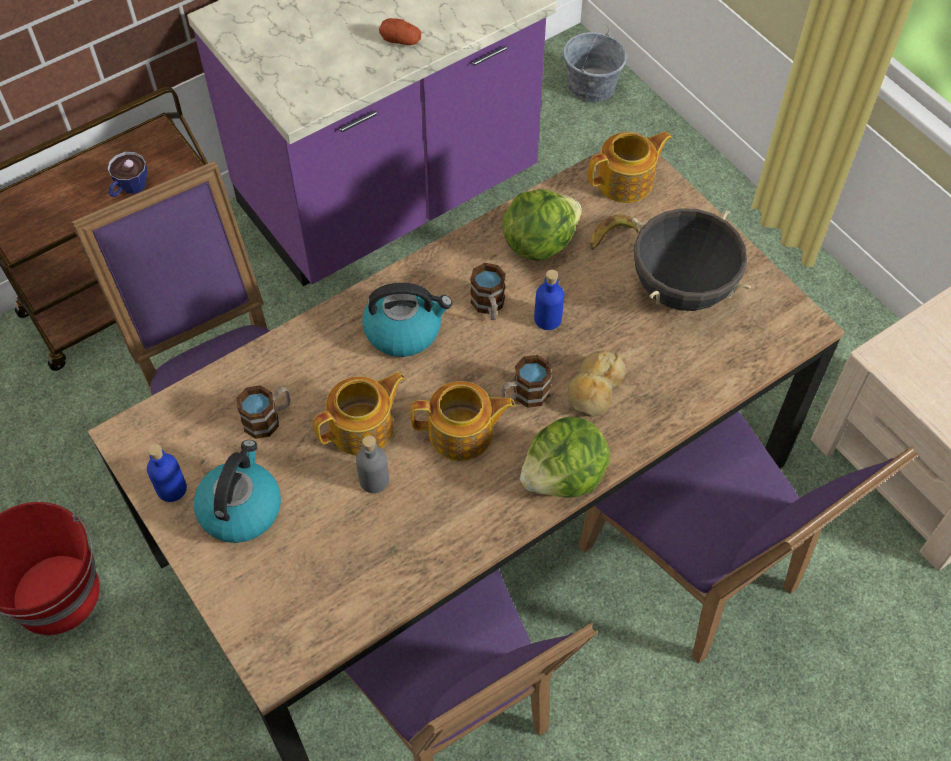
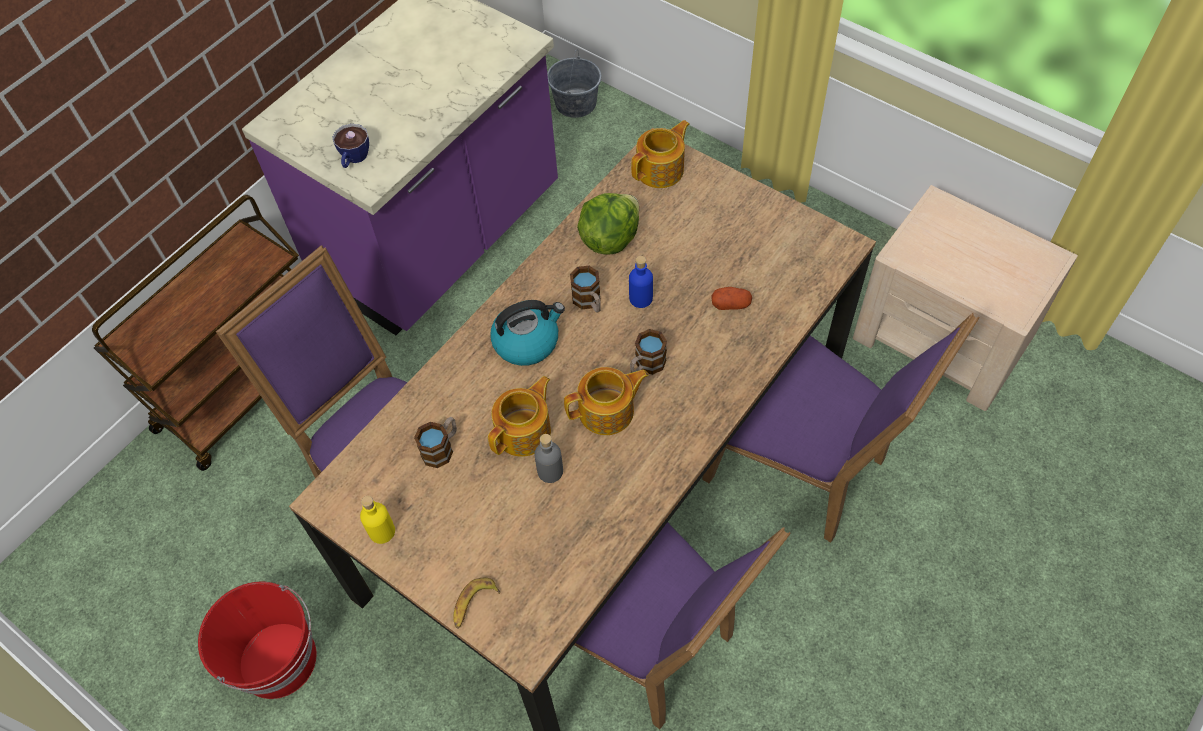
camera: 15 degrees left, 0 degrees up
cup [107,152,147,197] -> cup moved to [332,124,369,168]
blue bottle [147,444,187,502] -> yellow bottle [360,496,395,544]
kettle [194,440,281,543] -> none
potato [379,18,422,45] -> potato moved to [711,287,752,310]
lettuce [520,417,610,498] -> none
bread [568,351,626,417] -> none
banana [590,215,639,250] -> banana moved to [453,578,500,629]
black cooking pot [632,208,751,311] -> none

